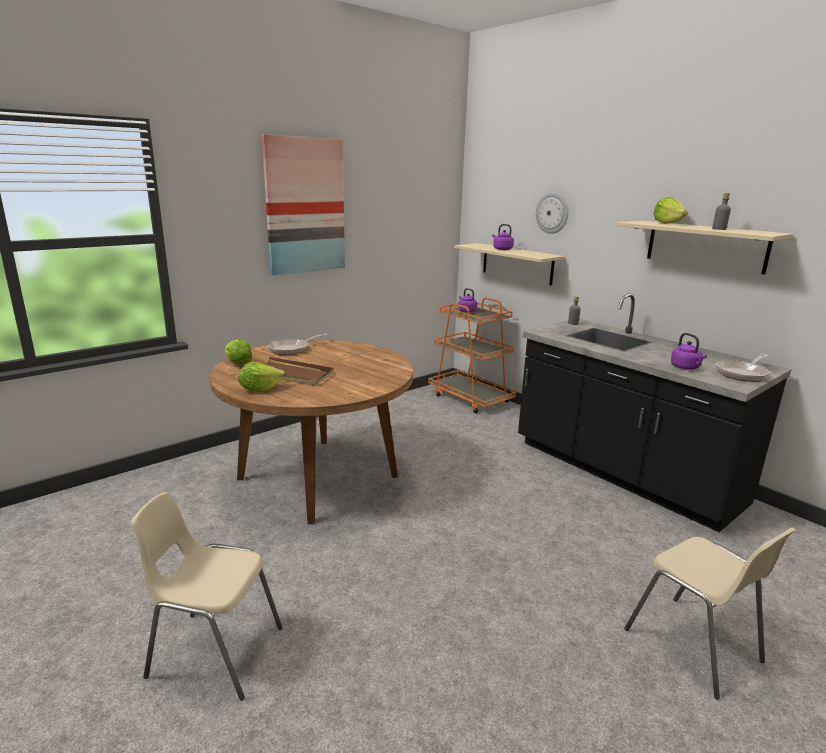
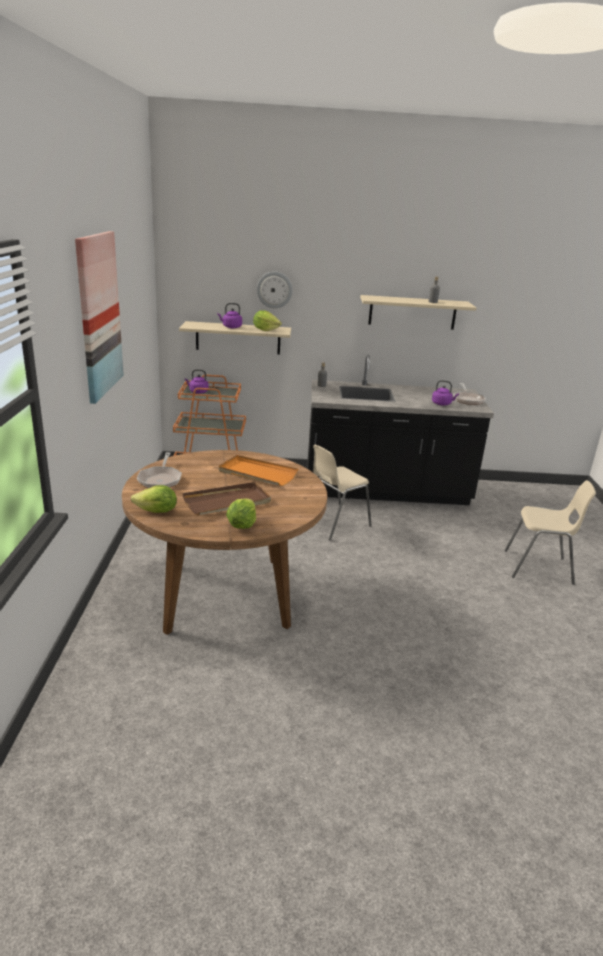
camera: 50 degrees left, 5 degrees up
beige chair [131,492,282,701] -> beige chair moved to [313,445,372,540]
lettuce [653,197,687,224] -> lettuce moved to [253,310,282,331]
none -> orange tray [218,455,298,486]

